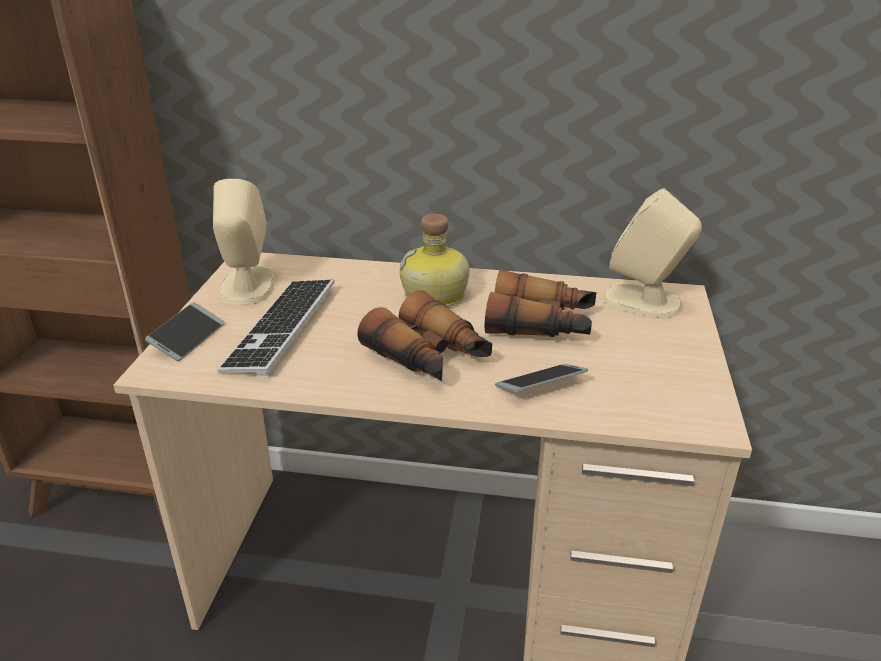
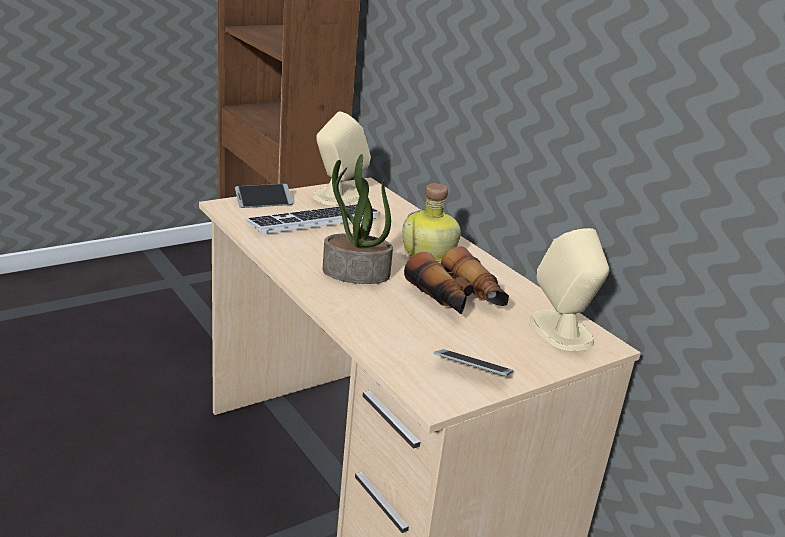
camera: 45 degrees right, 5 degrees down
binoculars [357,290,492,381] -> potted plant [322,154,393,284]
phone [495,364,588,392] -> phone moved to [434,349,513,376]

